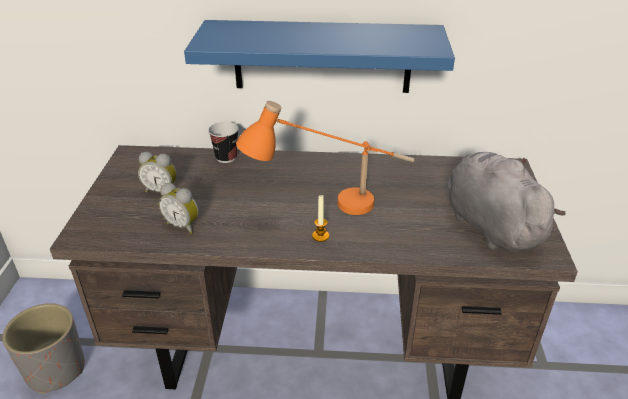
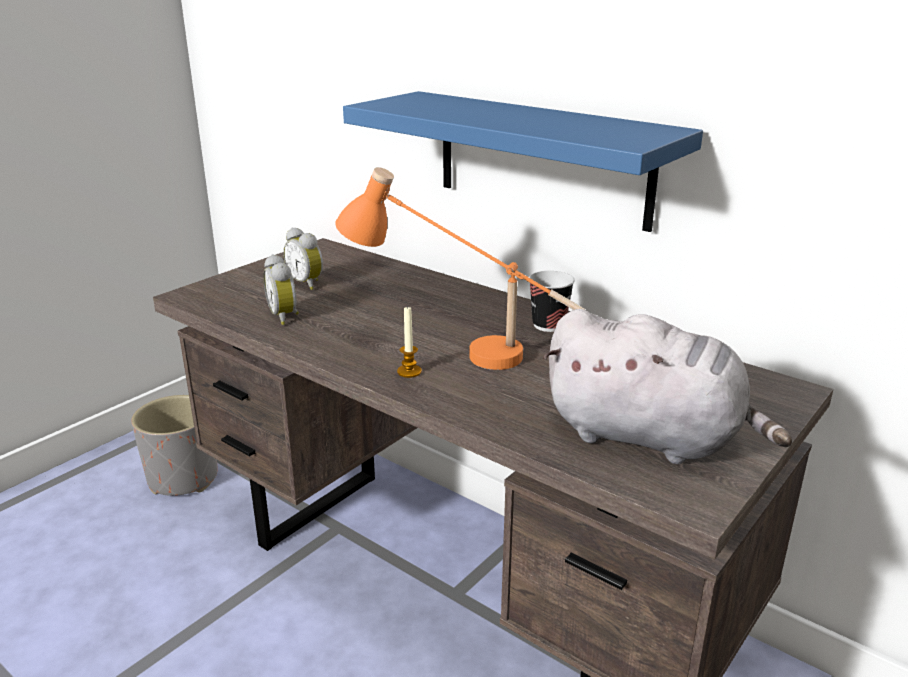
camera: 35 degrees right, 10 degrees down
cup [208,122,239,163] -> cup moved to [529,271,575,332]
grey plush toy [448,152,566,252] -> grey plush toy turned 105 degrees clockwise [543,309,792,464]

